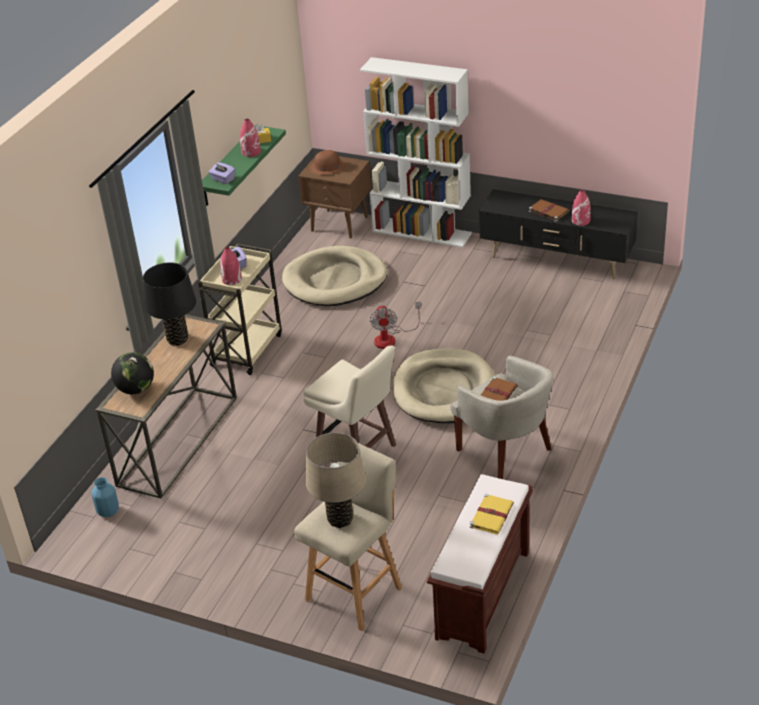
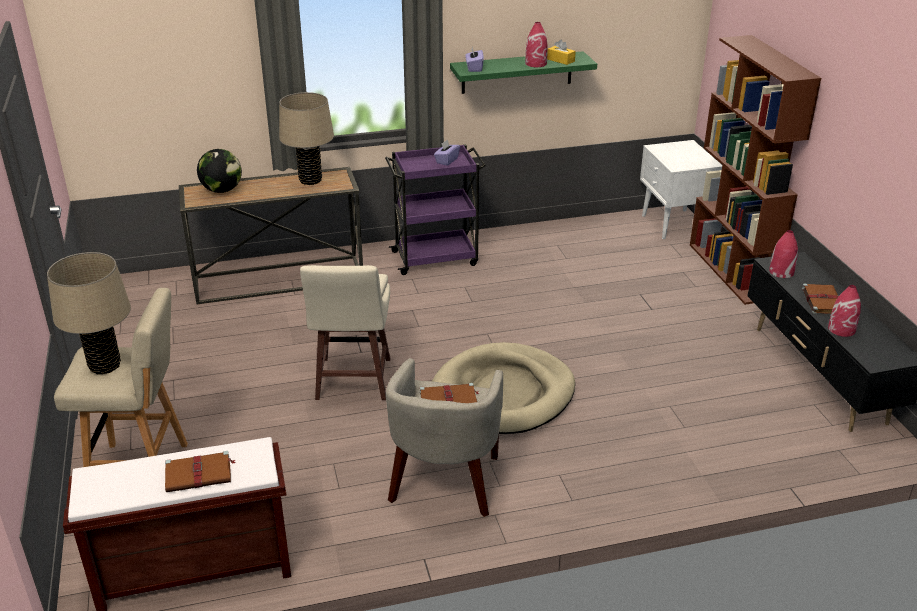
camera: 50 degrees right, 5 degrees down
blue vase [92,477,119,517] -> none
black table lamp [143,262,196,346] -> beige table lamp [279,92,334,185]
beige cart [198,244,282,375] -> purple cart [385,144,486,275]
red vase [220,247,242,285] -> red vase moved to [769,230,798,278]
beige dog bed [282,246,387,306] -> none
brown nightstand [298,156,371,239] -> white nightstand [640,140,722,239]
brown hat [310,150,346,174] -> none
white bookcase [360,57,472,248] -> brown bookcase [690,35,821,305]
fan [370,302,421,349] -> none
yellow book [470,494,514,534] -> brown book [165,451,235,492]

